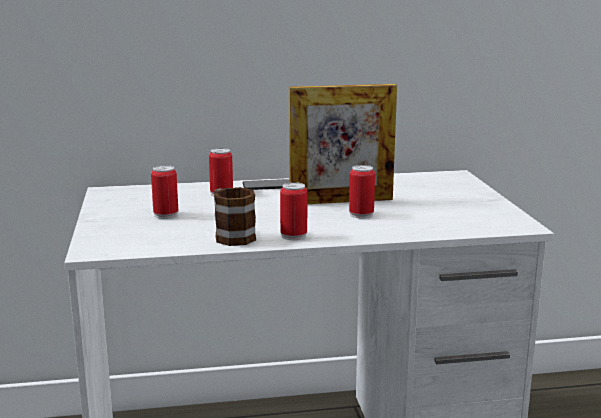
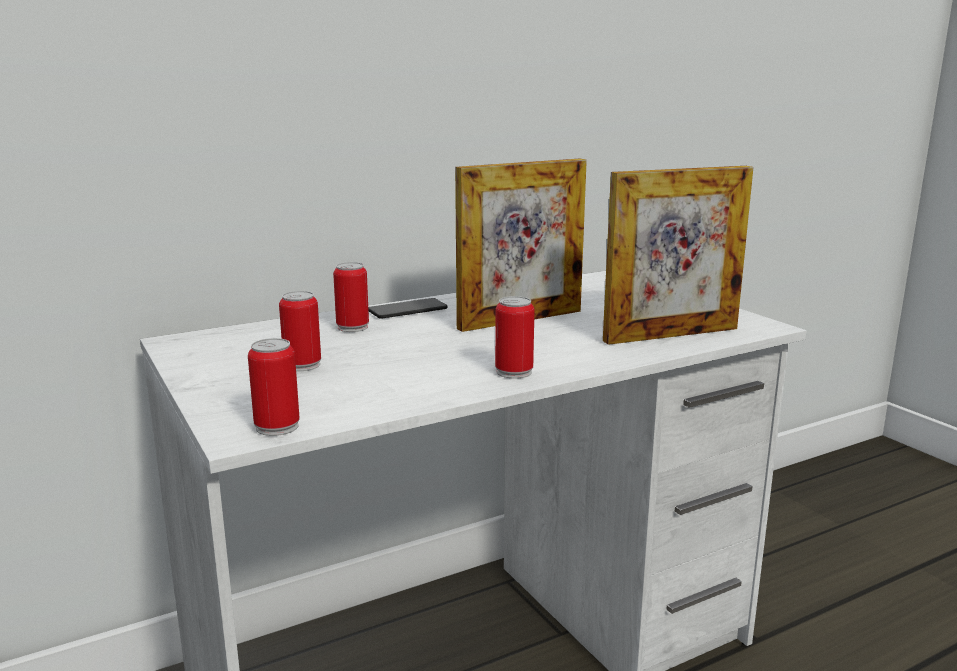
camera: 20 degrees left, 0 degrees up
mug [214,187,256,246] -> none
can [349,165,375,218] -> can moved to [248,338,300,436]
none -> picture frame [603,166,753,345]

